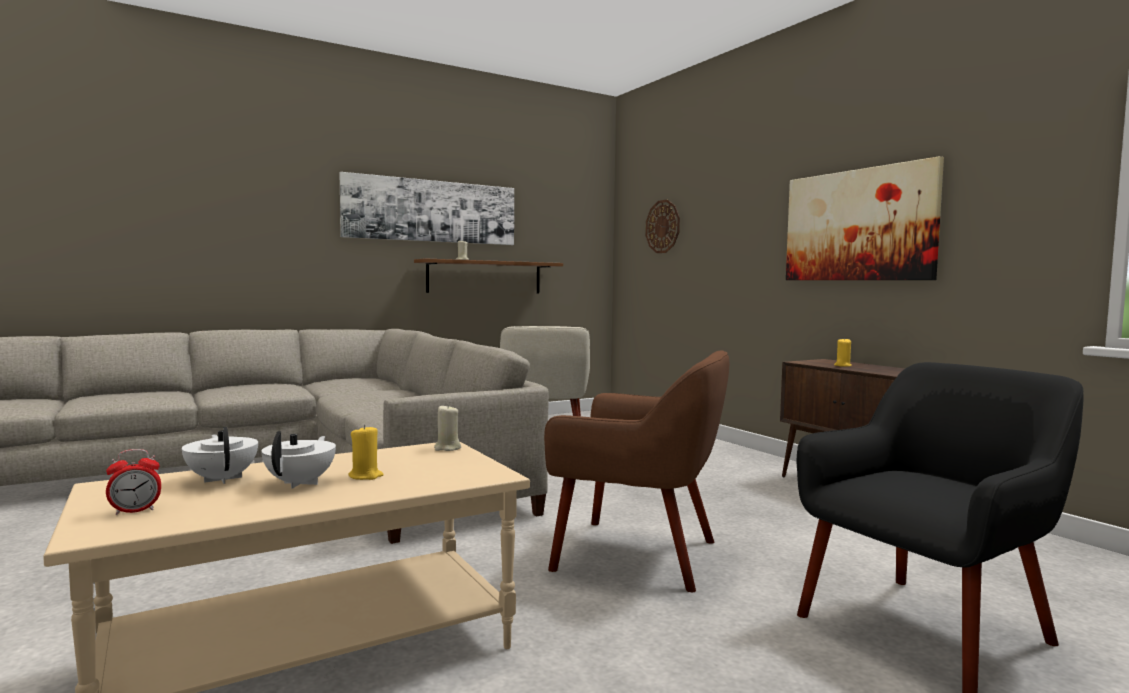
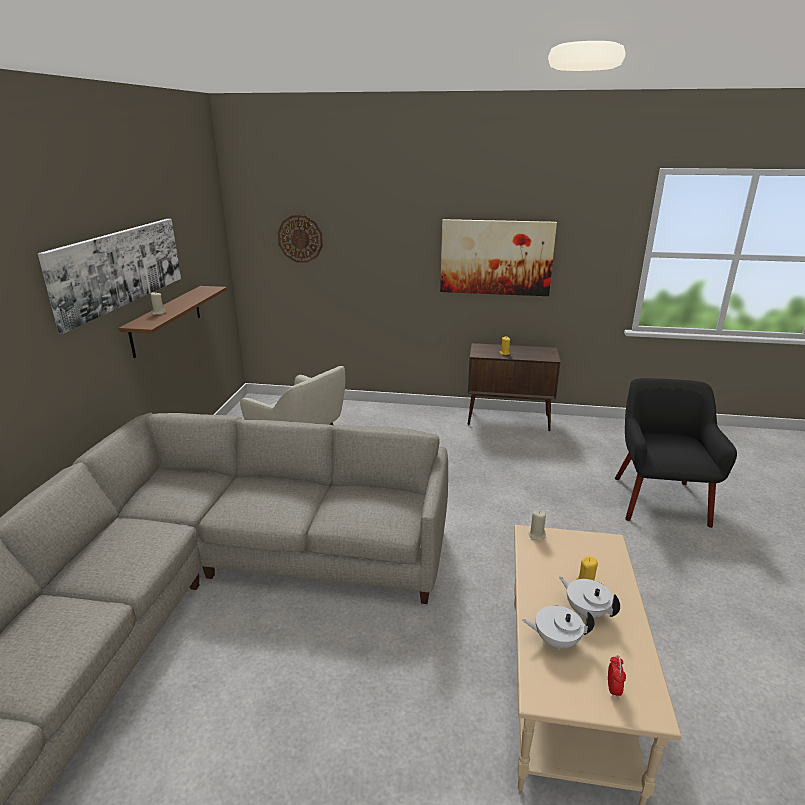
camera: 50 degrees left, 20 degrees up
brown armchair [544,350,729,592] -> none

